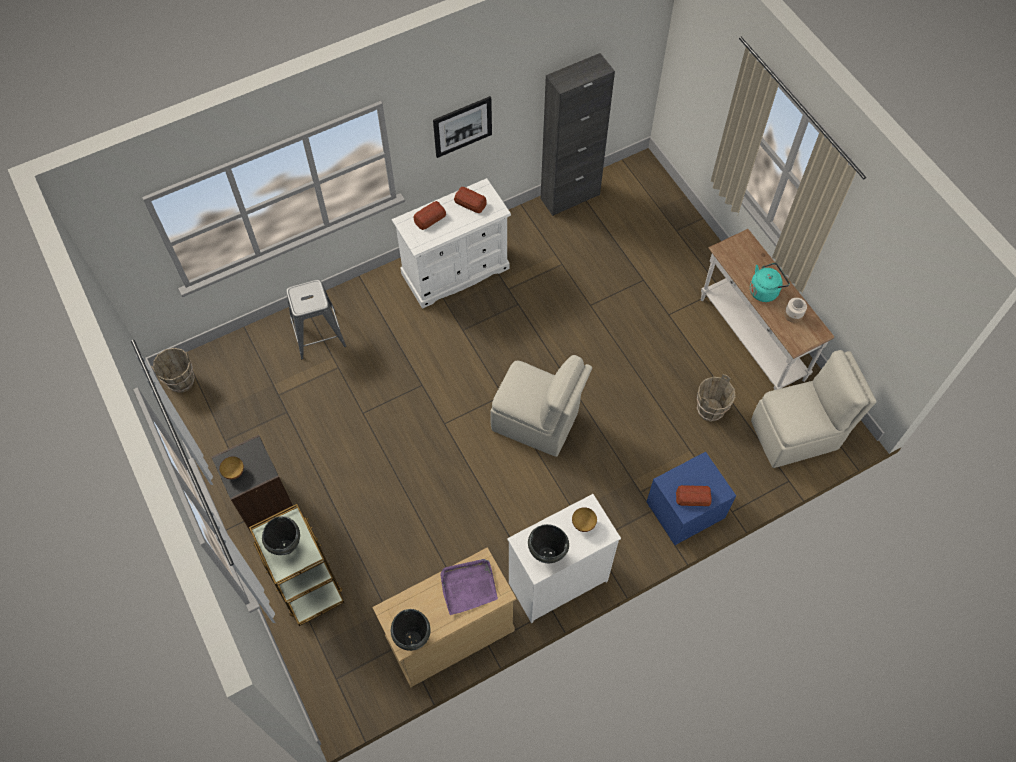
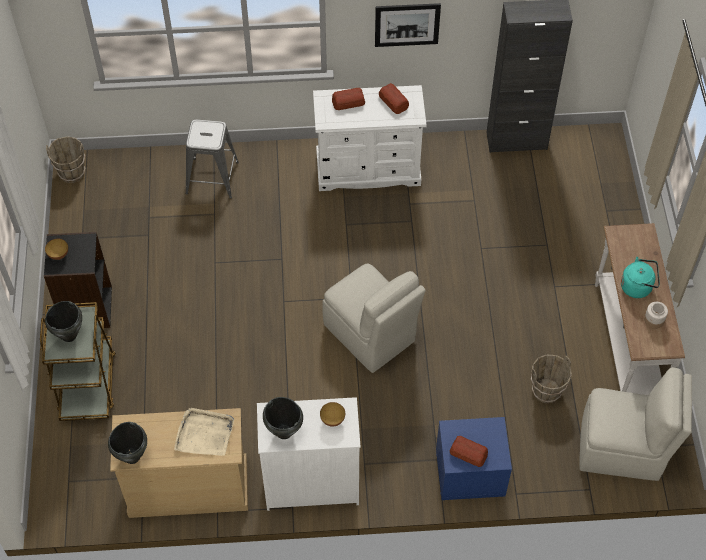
camera: 25 degrees right, 5 degrees down
purple tray [440,559,498,615] -> beige tray [174,408,234,456]

